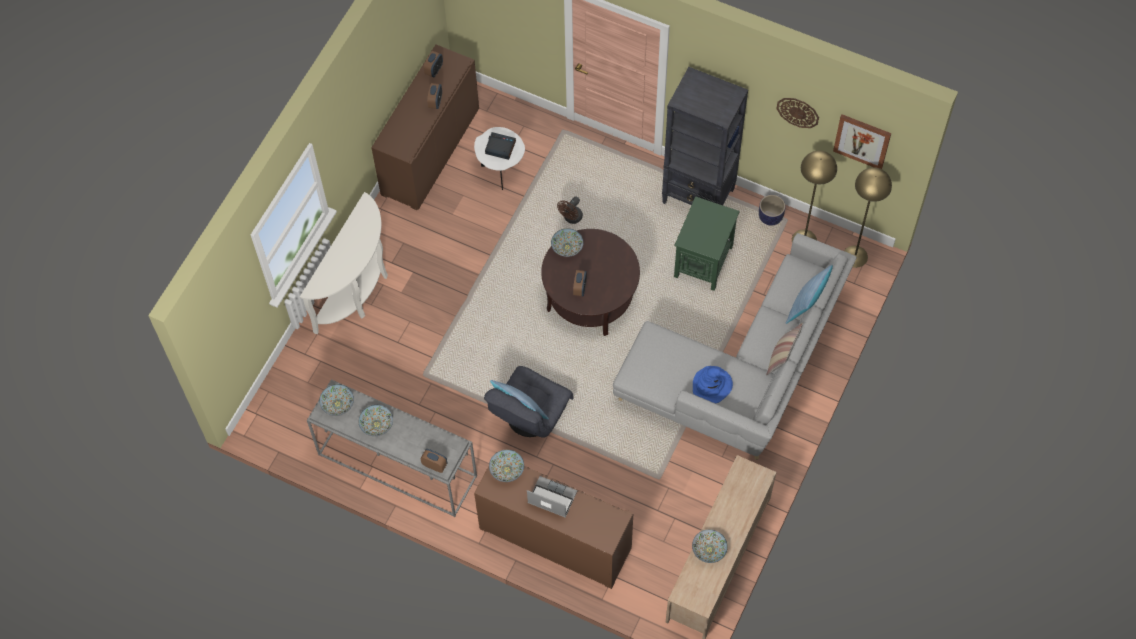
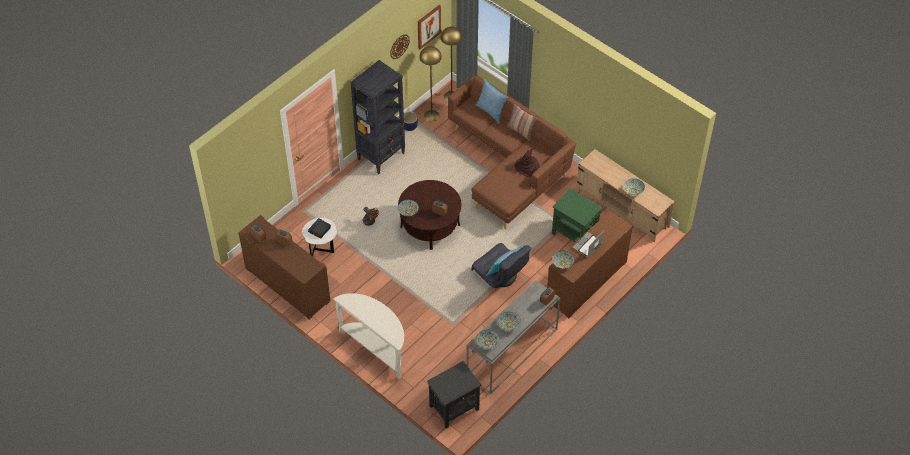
camera: 75 degrees left, 10 degrees down
grey sofa [613,233,857,460] -> brown sofa [448,76,576,229]
green side table [674,196,740,291] -> green side table moved to [552,188,603,243]
blue hat [693,366,733,403] -> brown hat [514,148,540,177]
none -> black side table [427,361,482,428]

